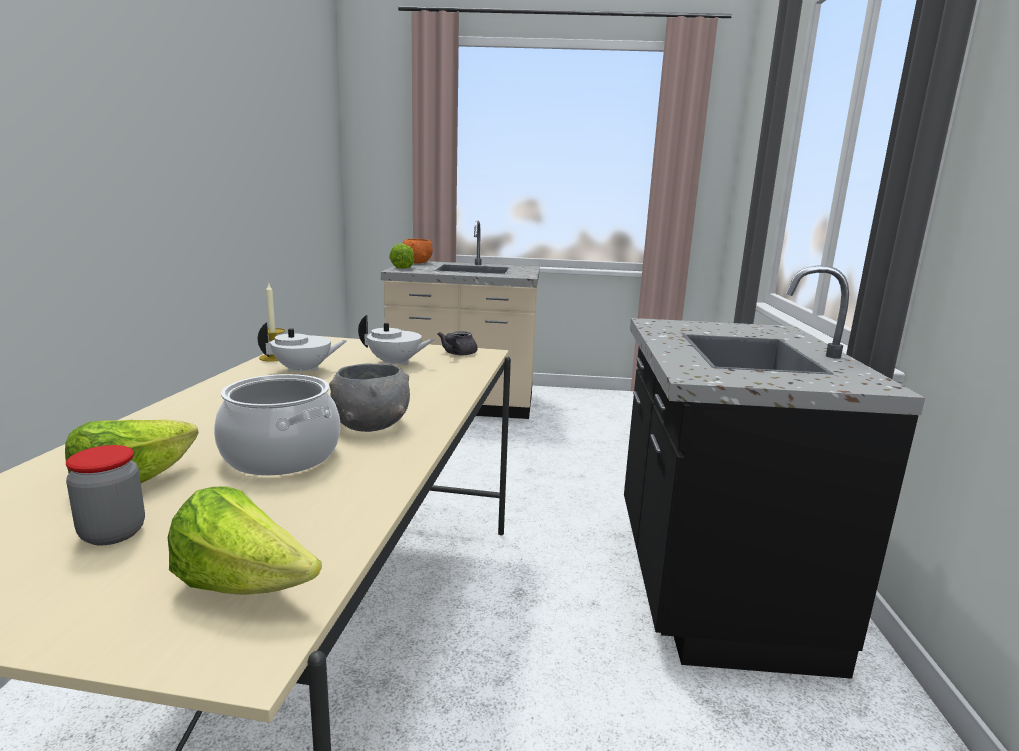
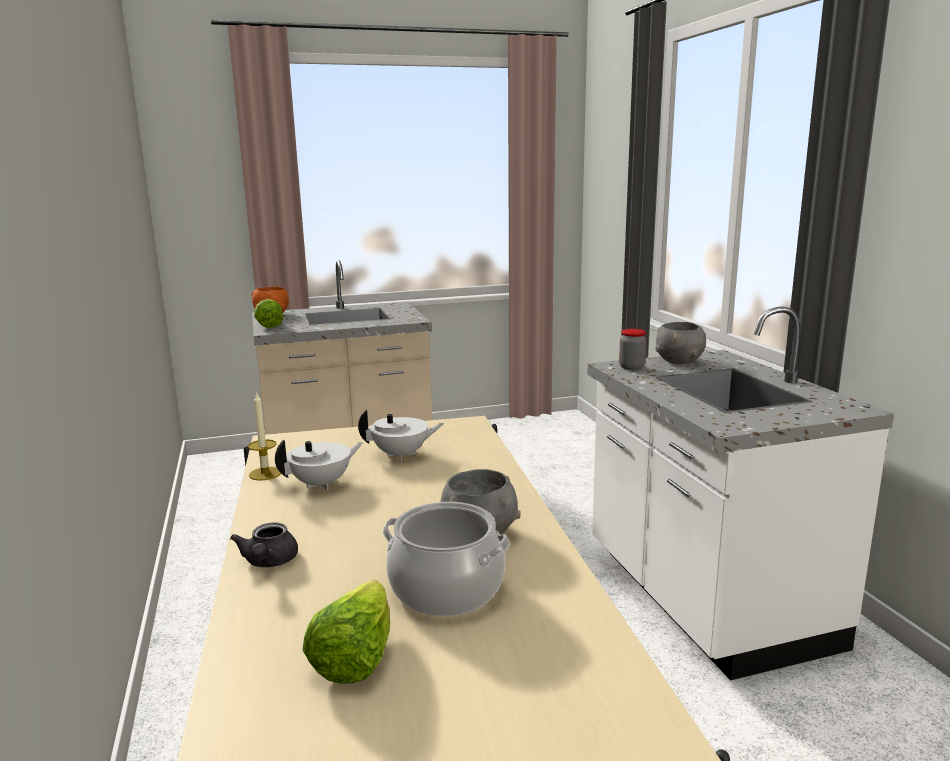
camera: 20 degrees left, 0 degrees up
jar [66,445,145,545] -> jar moved to [619,329,647,370]
lettuce [168,486,322,595] -> none
grey teapot [437,331,478,355] -> grey teapot moved to [230,522,298,567]
black counter [624,266,925,679] -> white counter [587,306,894,680]
none -> grey bowl [655,322,706,364]

